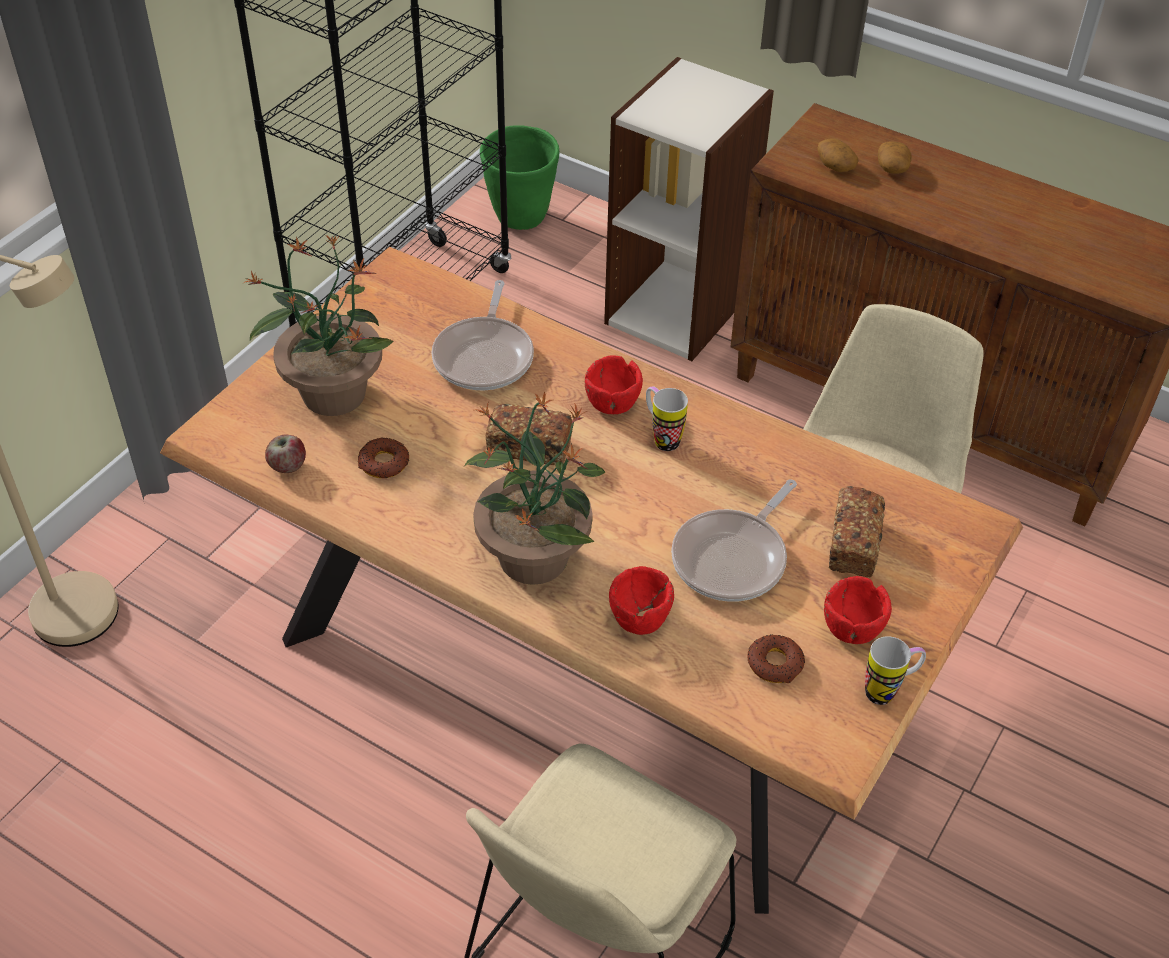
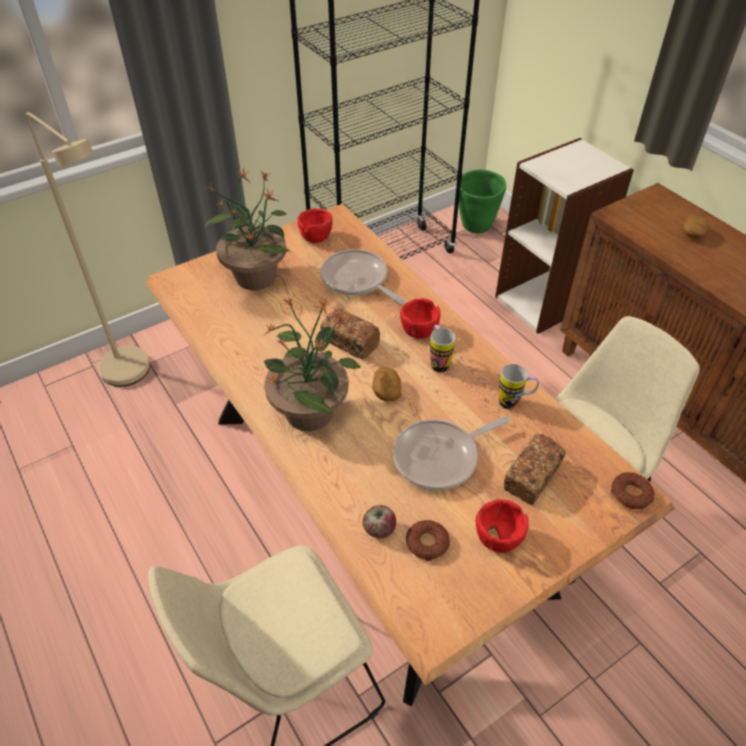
camera: 25 degrees right, 0 degrees up
apple [265,434,306,473] -> apple moved to [362,505,396,538]
donut [357,438,409,478] -> donut moved to [611,472,655,509]
frying pan [431,280,534,390] -> frying pan turned 105 degrees clockwise [321,249,405,304]
red bowl [609,566,674,635] -> red bowl moved to [297,208,333,243]
potato [817,138,859,172] -> potato moved to [372,367,401,401]
mug [865,636,926,705] -> mug moved to [499,364,539,409]

